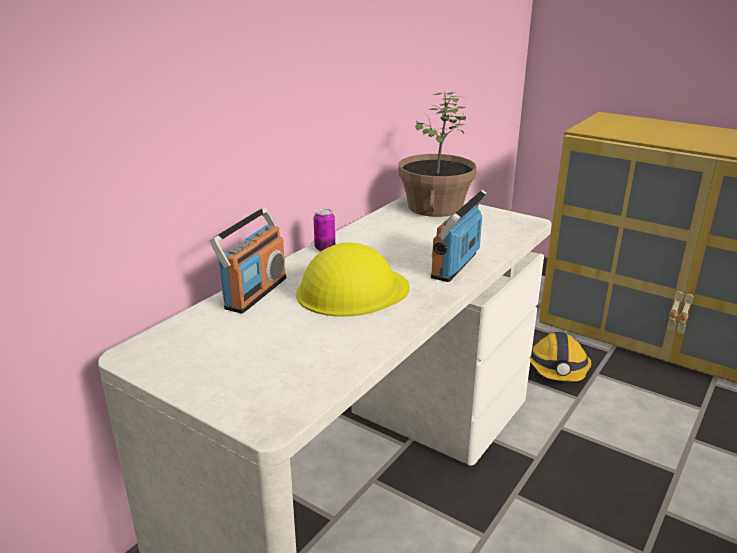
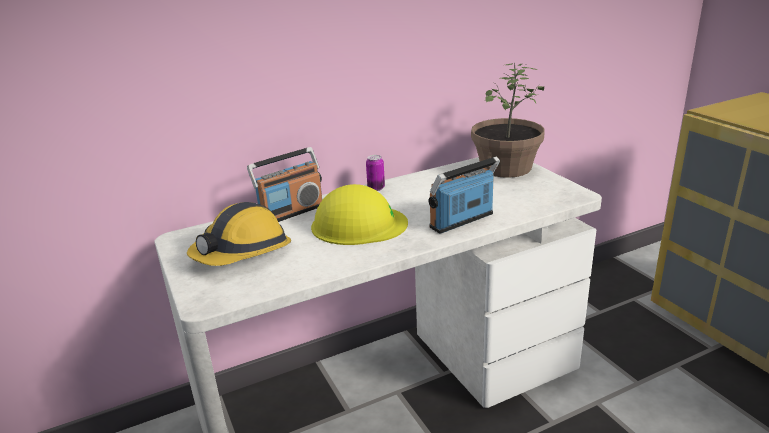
camera: 30 degrees right, 0 degrees up
hard hat [529,332,592,382] -> hard hat moved to [187,202,291,266]

